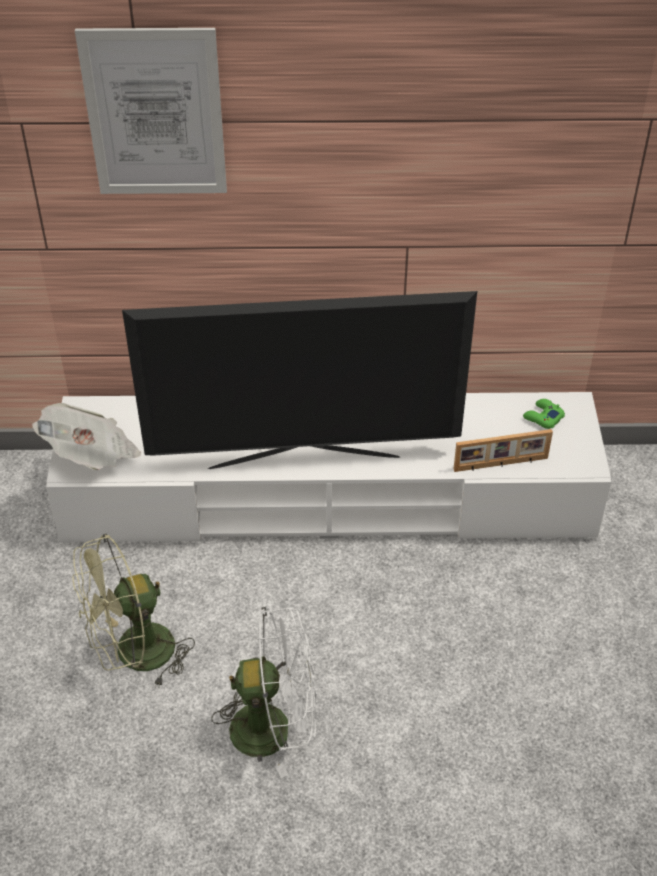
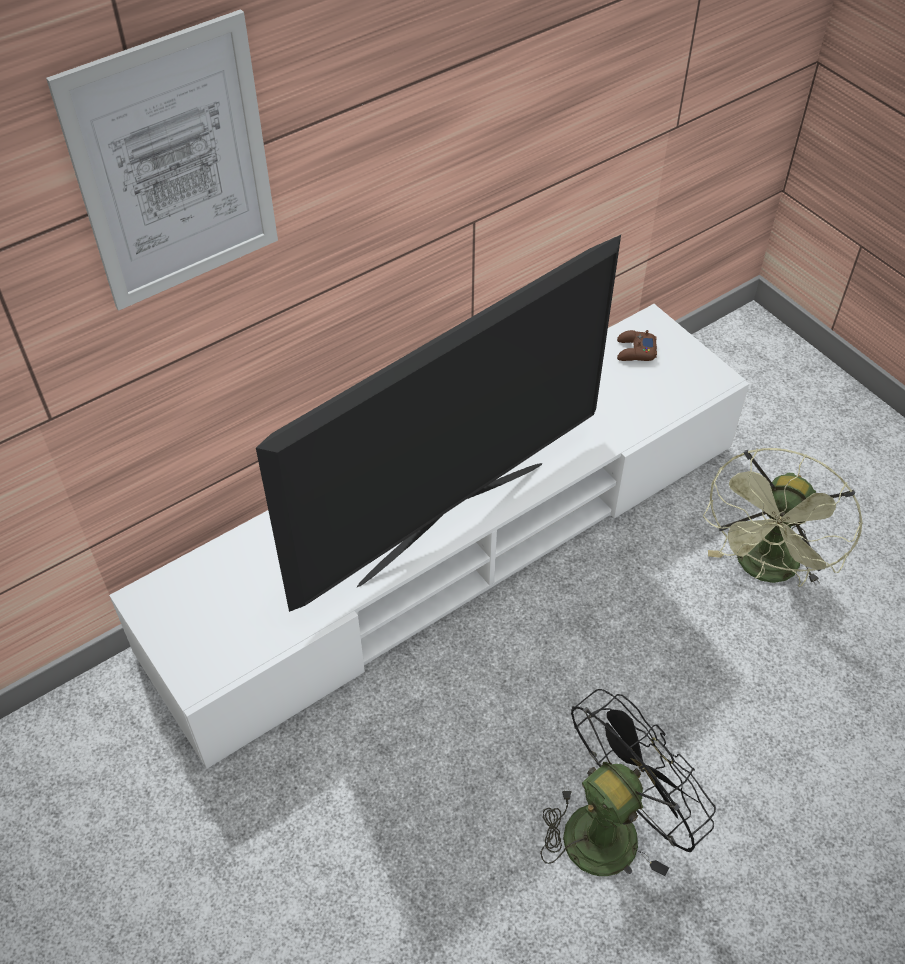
camera: 35 degrees left, 5 degrees up
newspaper [32,403,141,470] -> none
green fan [72,534,195,688] -> green fan moved to [703,448,863,587]
white fan [211,607,316,778] -> black fan [540,689,716,876]
picture frame [454,429,553,472] -> none
green game controller [523,399,565,429] -> brown game controller [617,330,657,361]

